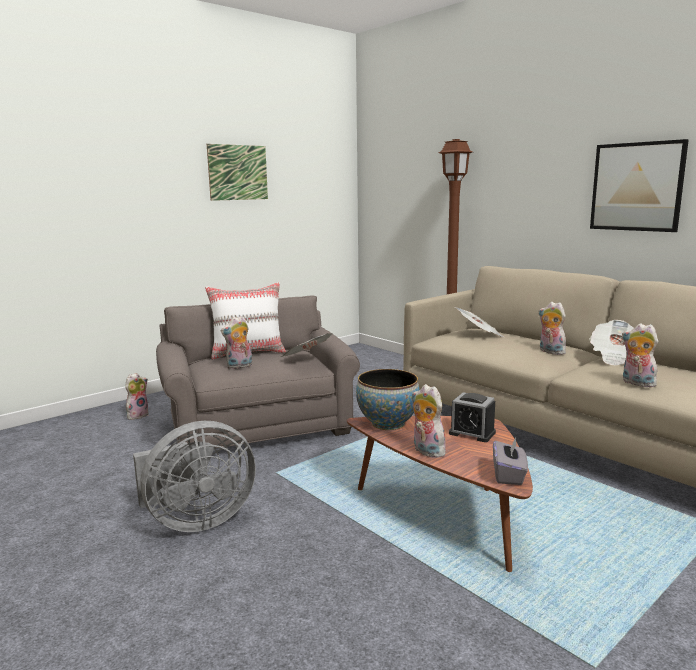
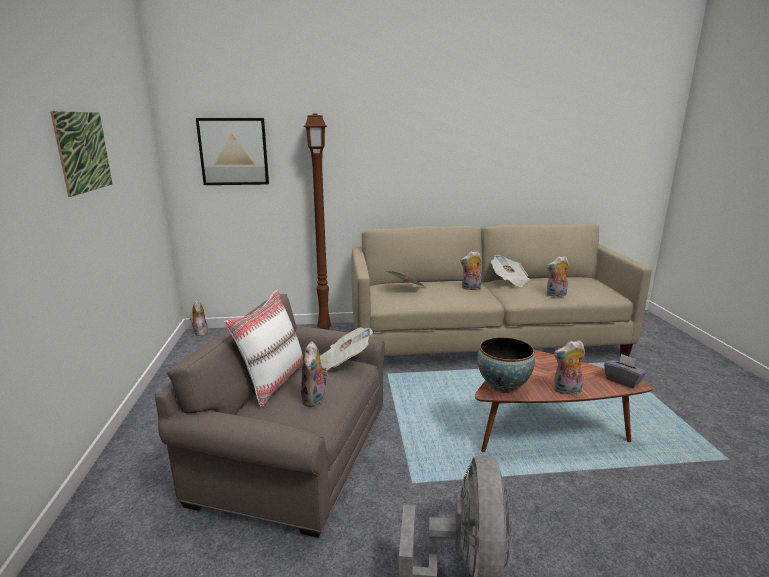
camera: 55 degrees left, 5 degrees up
plush toy [125,373,149,420] -> plush toy moved to [190,300,208,336]
alarm clock [449,392,496,442] -> none
picture [590,139,689,232] -> picture moved to [196,118,269,185]

